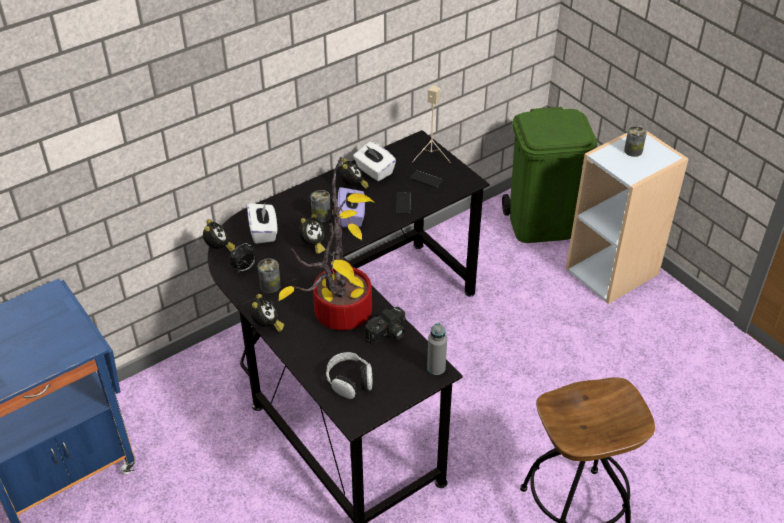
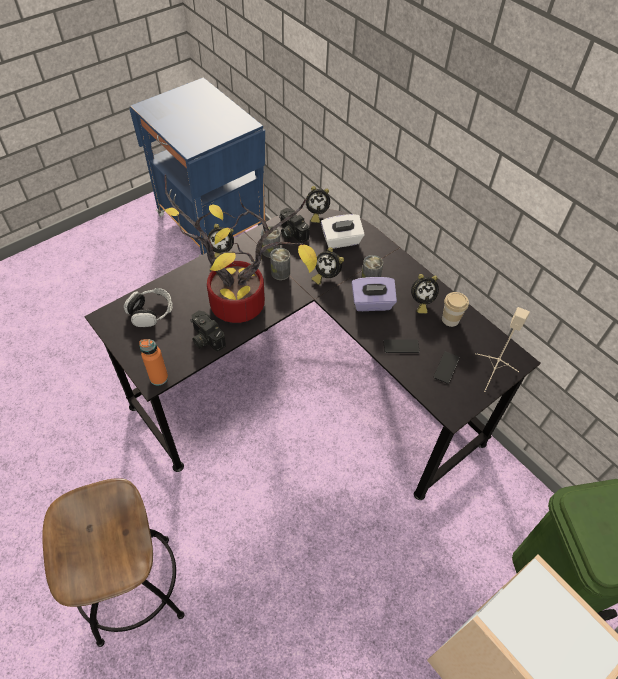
camera: 85 degrees right, 10 degrees up
alarm clock [230,243,256,273] -> camera [279,208,310,243]
white tissue box [353,142,396,181] -> cup [442,292,469,327]
grey bottle [427,323,447,375] -> orange bottle [139,339,168,386]
can [624,126,647,157] -> can moved to [270,248,290,280]

